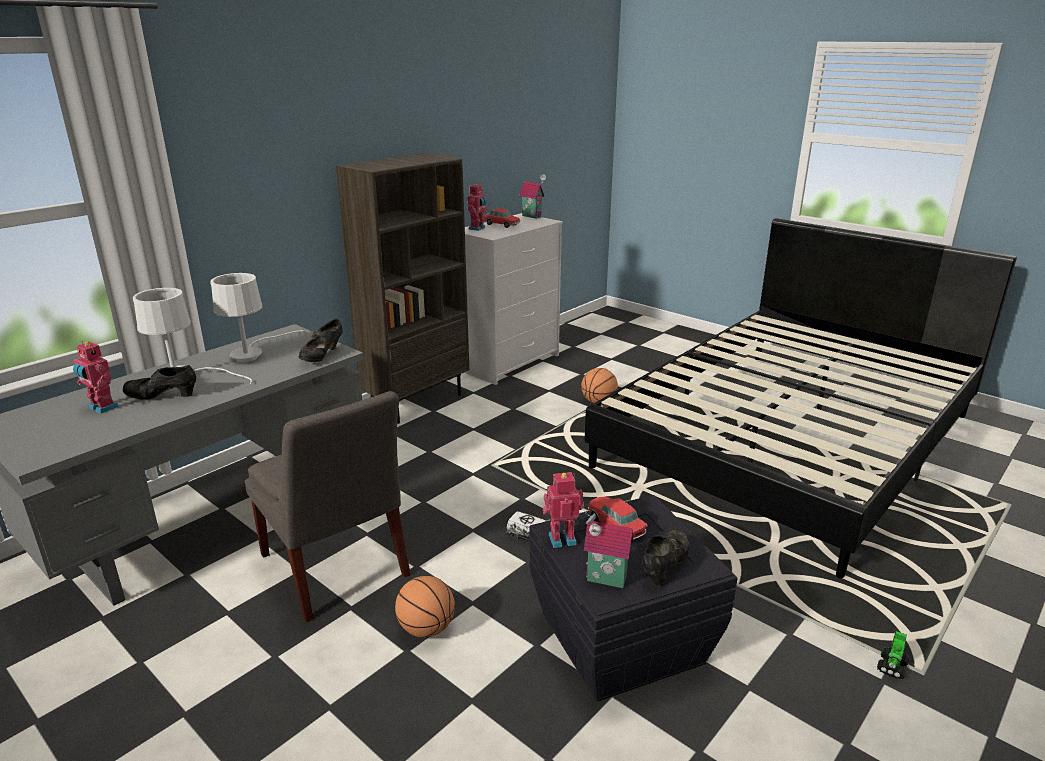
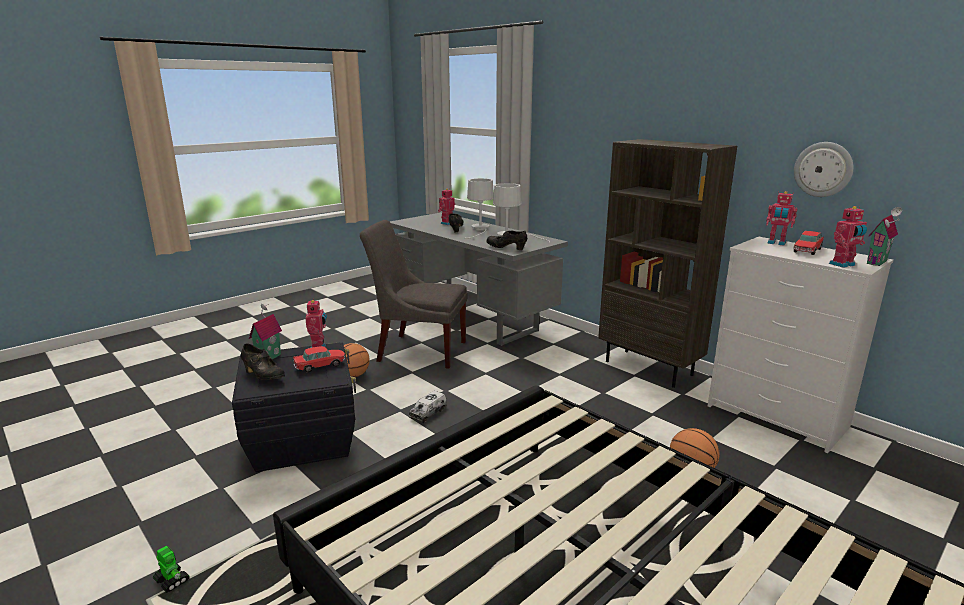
camera: 95 degrees right, 5 degrees down
grey chair [245,391,411,622] -> grey chair turned 45 degrees clockwise [360,220,467,369]
none -> wall clock [794,142,854,197]
none -> toy robot [829,206,867,268]

